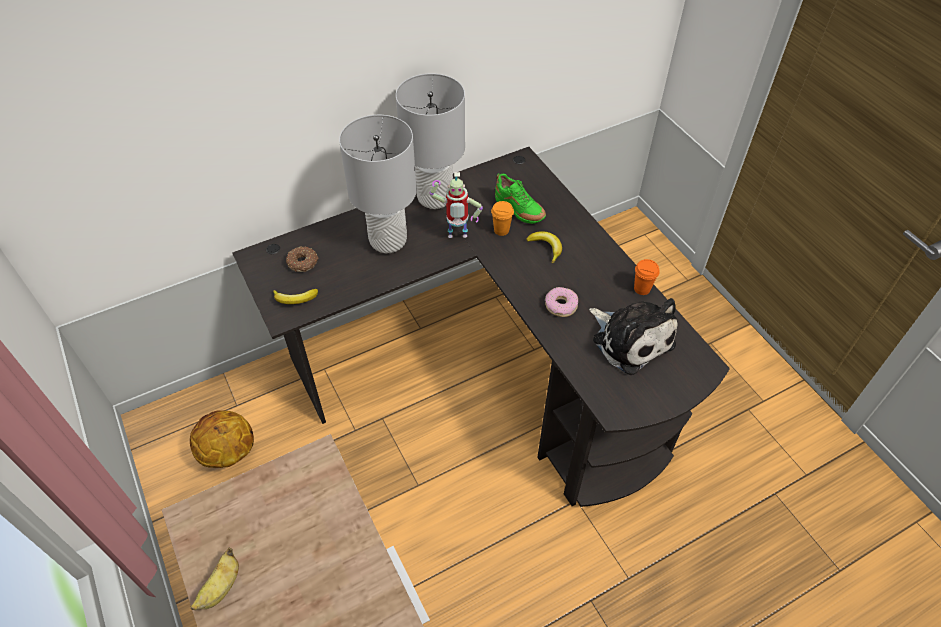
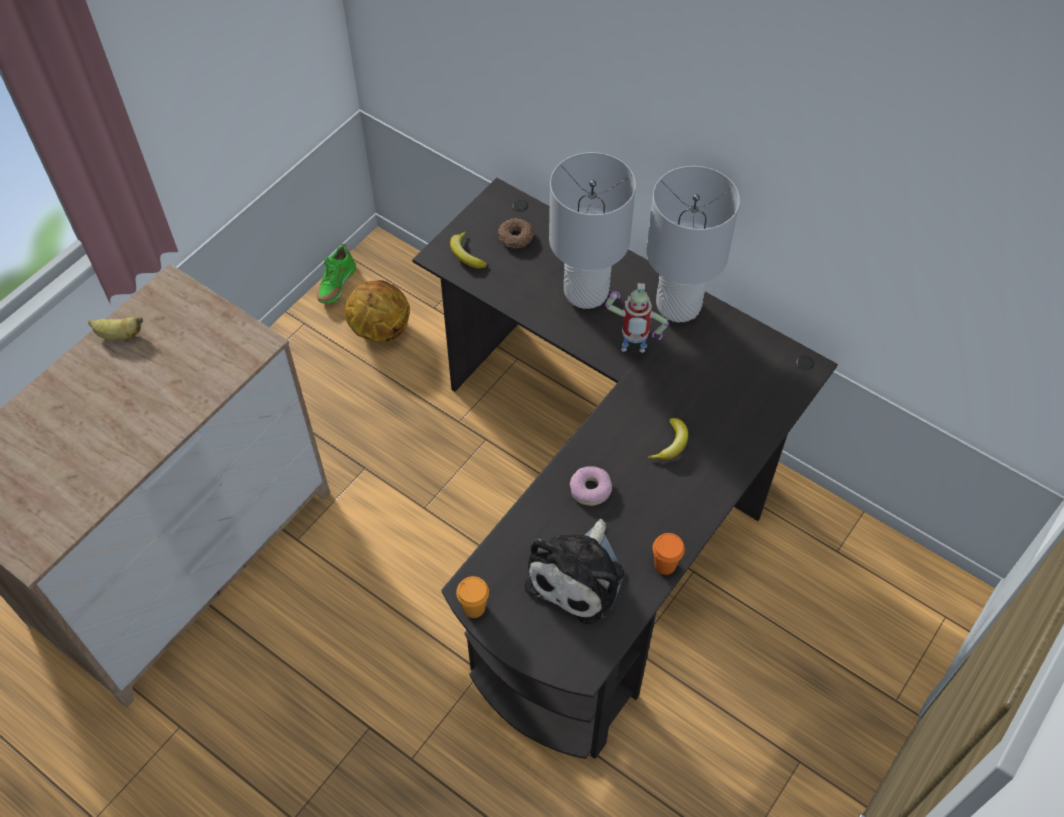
camera: 65 degrees right, 5 degrees up
toy robot [430,172,483,238] -> toy robot turned 60 degrees counterclockwise [605,283,669,353]
orange cup [491,201,514,236] -> orange cup moved to [456,576,489,618]
green shoe [495,173,546,224] -> green shoe moved to [317,244,356,304]

